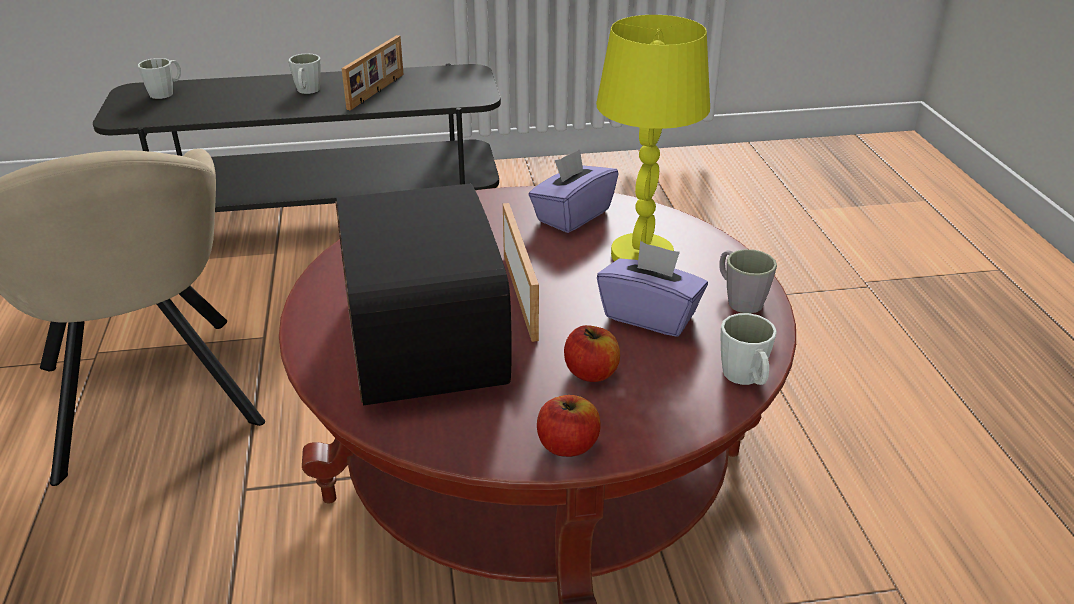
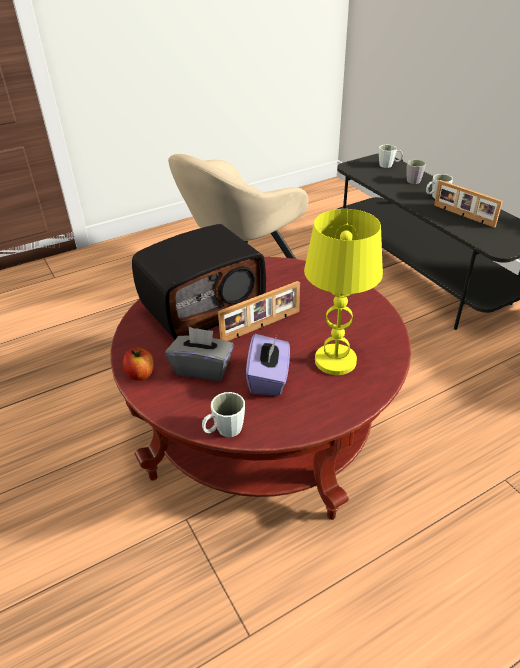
camera: 70 degrees right, 5 degrees up
picture frame [342,35,404,110] -> picture frame turned 45 degrees clockwise [434,180,503,228]
purple tissue box [528,149,619,233] -> none
apple [564,325,620,382] -> grey tissue box [165,327,234,381]
grey mug [719,249,777,313] -> grey mug moved to [407,160,426,184]

